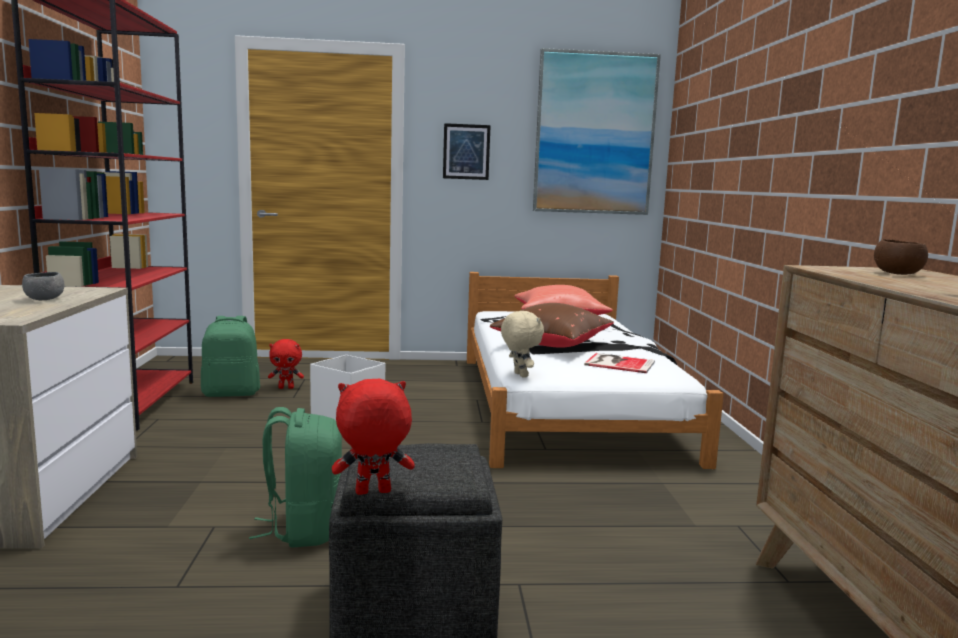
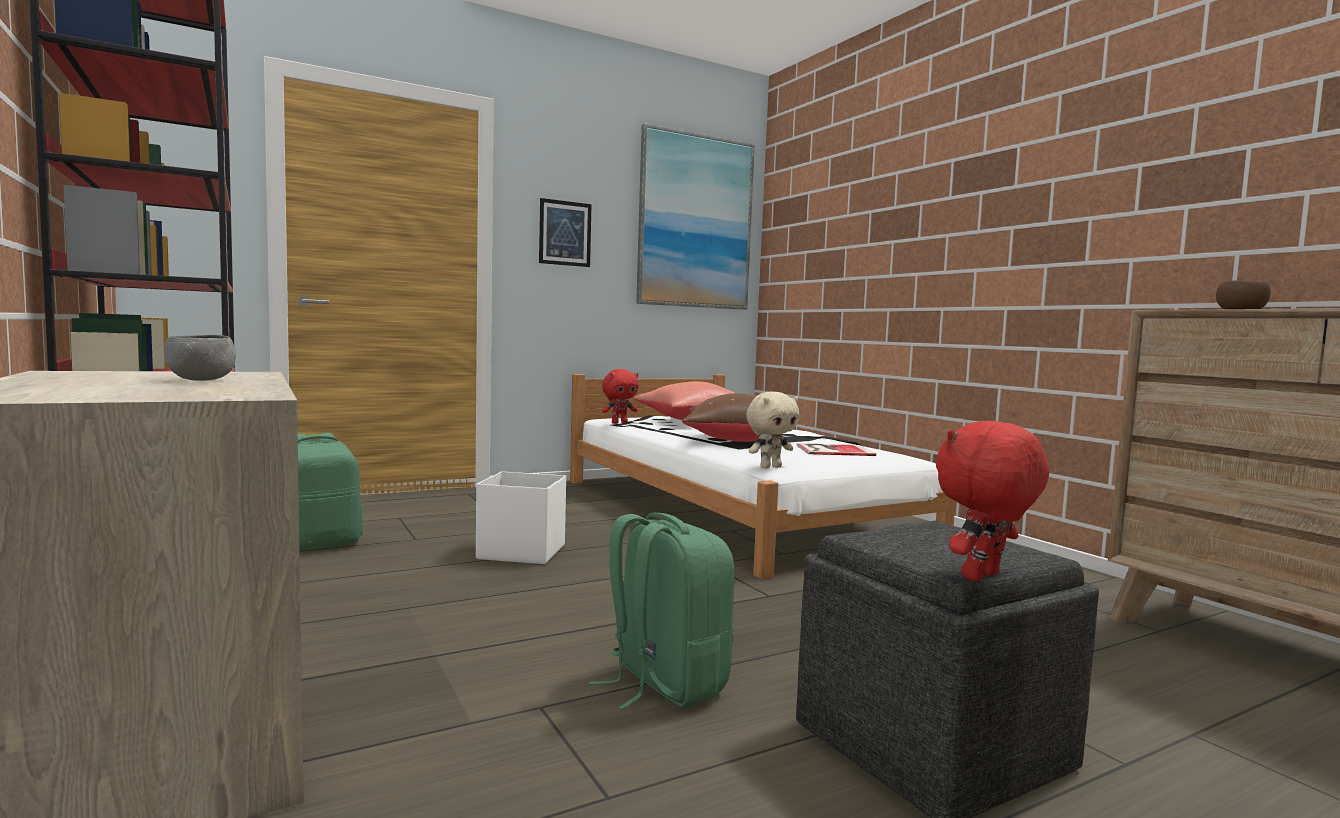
camera: 25 degrees left, 5 degrees down
red plush toy [268,339,304,389] -> red plush toy moved to [602,369,639,424]
beige plush toy [501,311,544,378] -> beige plush toy turned 105 degrees clockwise [746,392,799,469]

